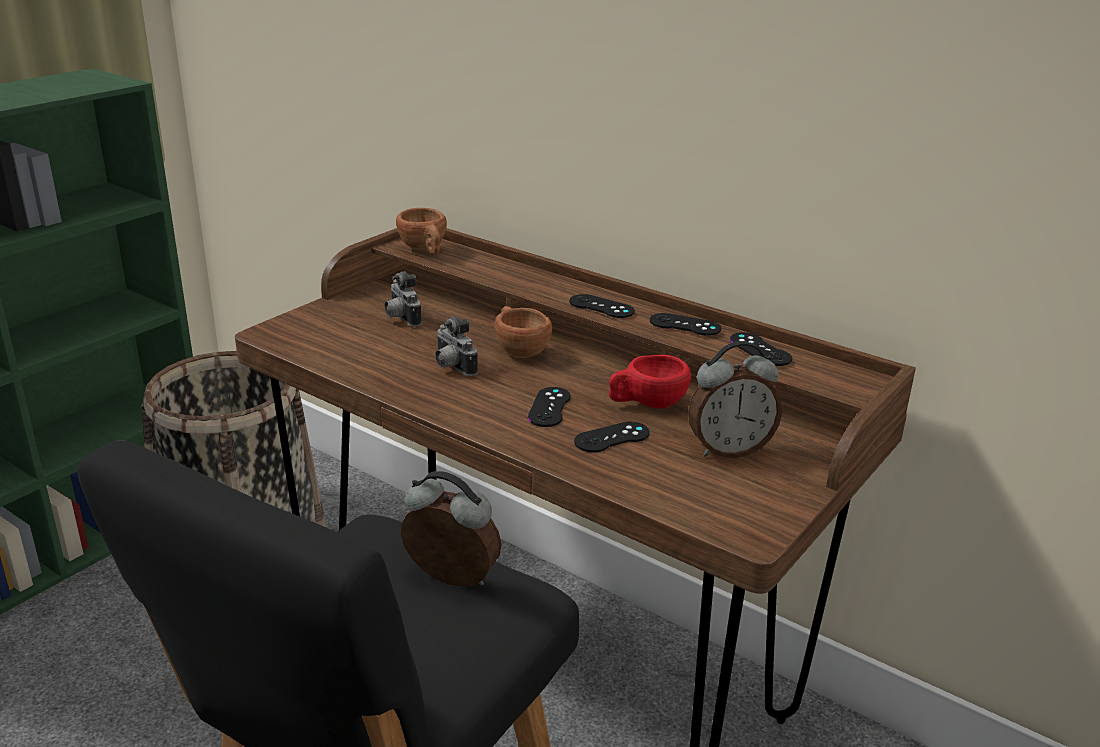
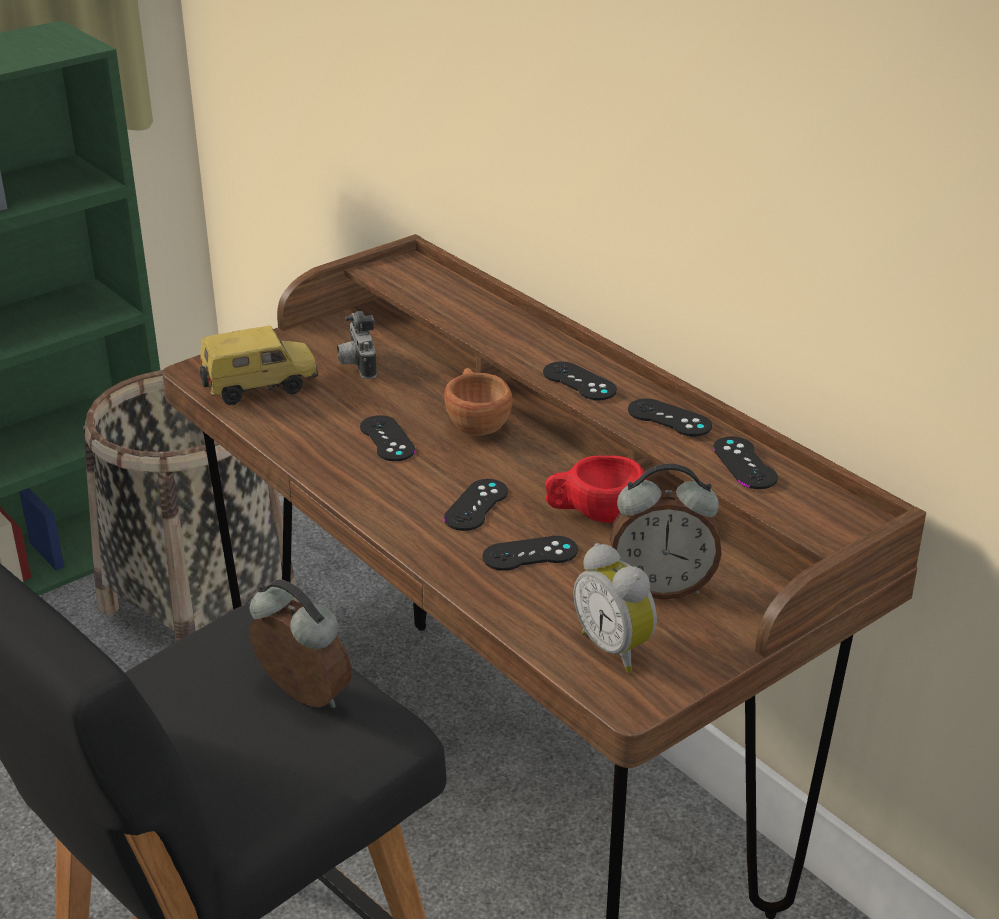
camera: 15 degrees right, 5 degrees up
brown cup [396,208,447,255] -> none
camera [435,316,478,376] -> black game controller [360,415,415,461]
none -> toy car [200,326,318,405]
none -> alarm clock [573,543,657,672]

